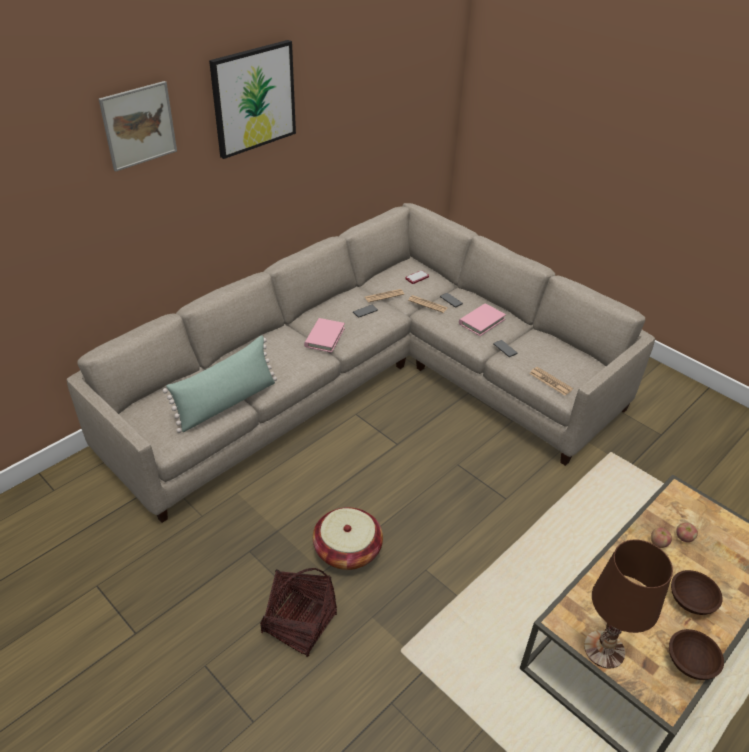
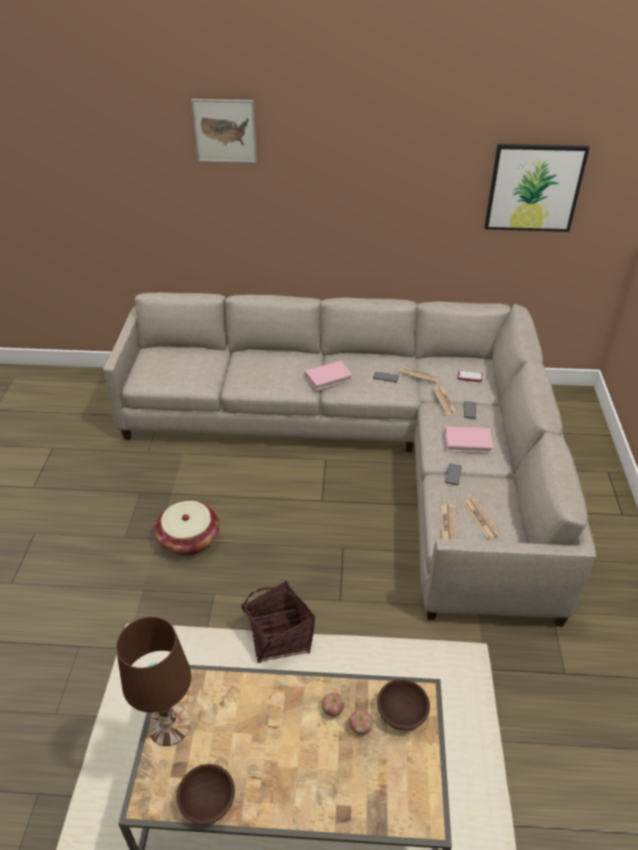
camera: 50 degrees right, 0 degrees up
green pillow [162,335,277,433] -> none
picture [209,40,296,159] -> picture moved to [485,144,589,232]
basket [260,568,337,657] -> basket moved to [241,580,315,663]
brown bowl [671,570,722,615] -> brown bowl moved to [377,679,430,730]
none -> newspaper [463,499,501,539]

